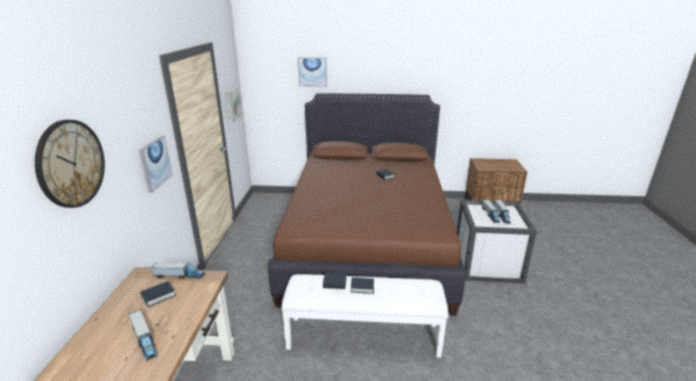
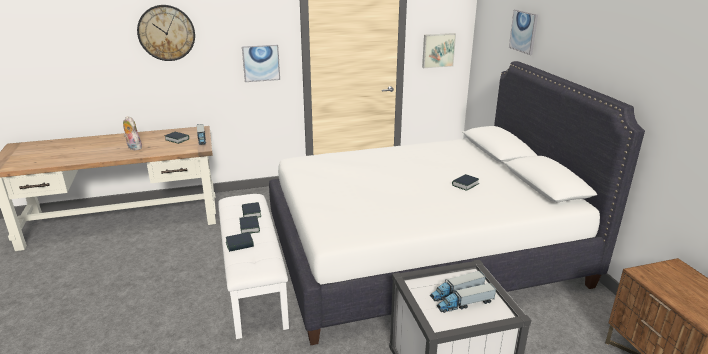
camera: 70 degrees right, 0 degrees up
toy truck [129,310,157,361] -> plush toy [123,116,142,150]
brown bed [268,93,466,316] -> white bed [269,61,645,345]
none -> book [226,232,254,252]

